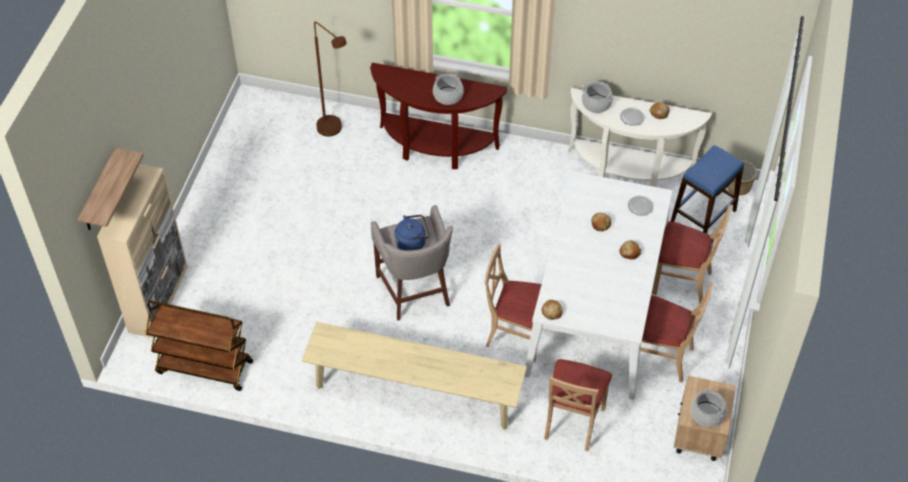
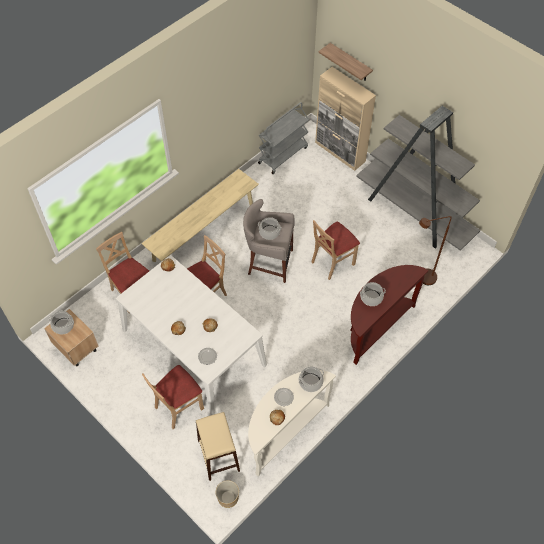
camera: 120 degrees right, 5 degrees up
brown cart [145,301,253,391] -> grey cart [258,102,309,174]
blue kettle [394,215,430,250] -> cooking pot [258,217,282,240]
beige chair [640,281,713,382] -> beige chair moved to [312,220,360,280]
blue stool [671,145,744,234] -> beige stool [196,412,240,481]
none -> grey bookcase [356,106,480,251]

